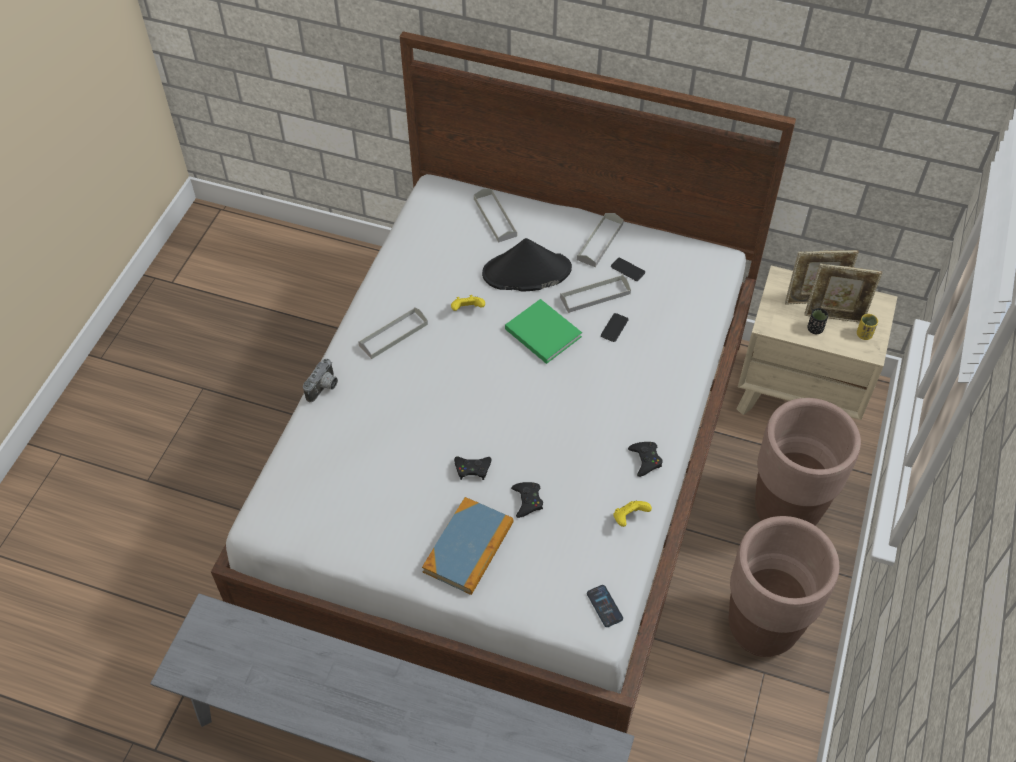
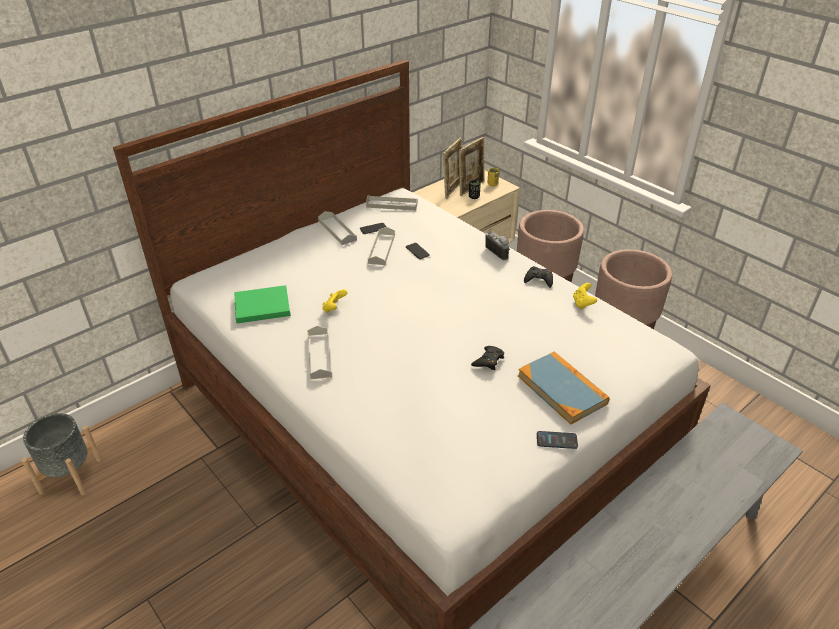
camera: 60 degrees left, 15 degrees down
camera [303,359,338,402] -> camera moved to [485,231,510,261]
grey tray [474,189,517,242] -> grey tray moved to [366,195,418,211]
black hat [482,238,572,292] -> none
green book [505,299,582,364] -> green book moved to [234,285,291,323]
black game controller [511,482,543,518] -> none
phone [587,585,623,627] -> phone moved to [537,431,578,449]
none -> grey planter [21,413,102,495]

